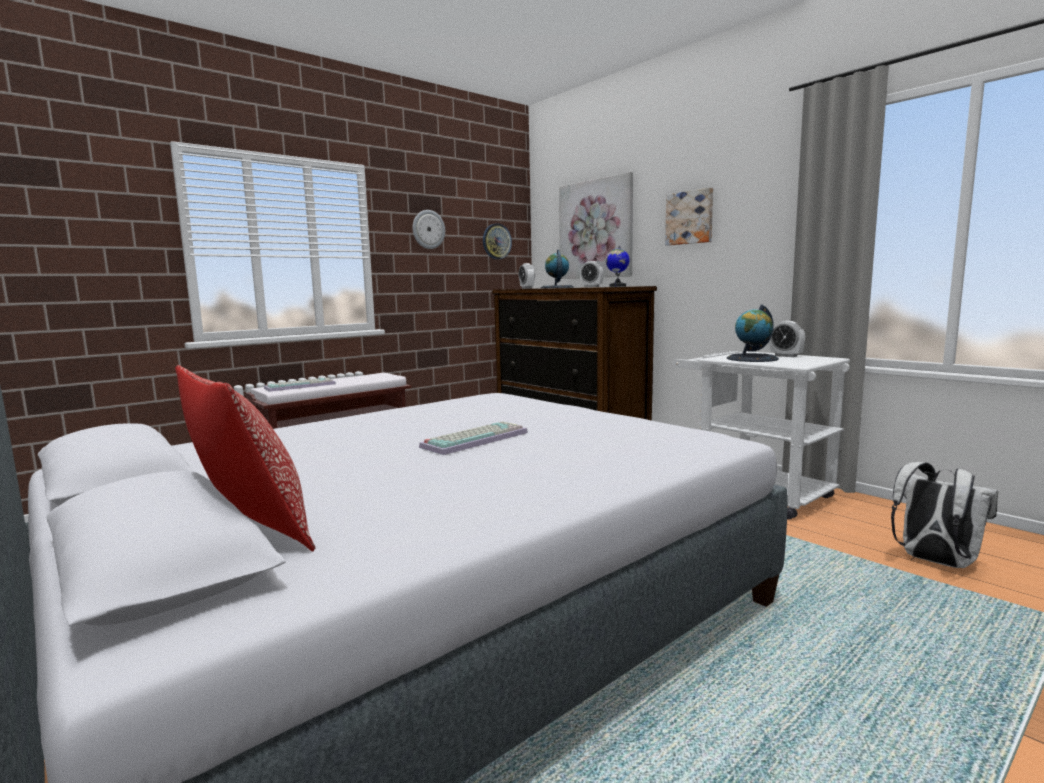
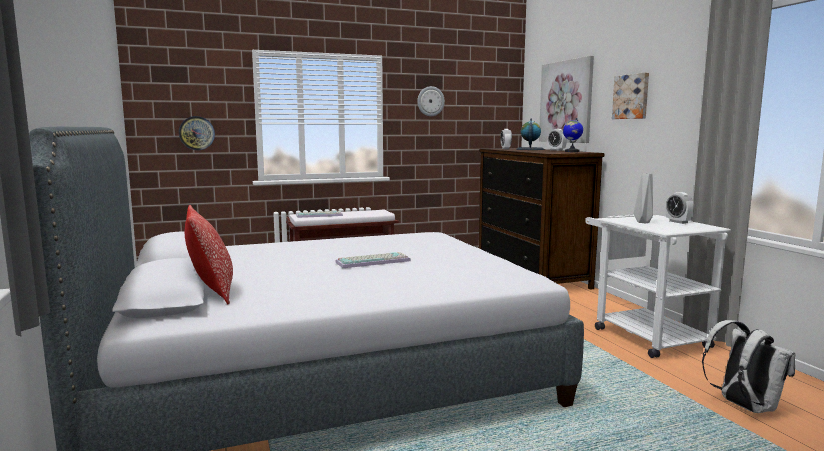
camera: 20 degrees right, 0 degrees up
wall clock [483,223,512,259] -> wall clock moved to [179,116,215,150]
globe [727,305,779,362] -> grey vase [634,173,653,223]

